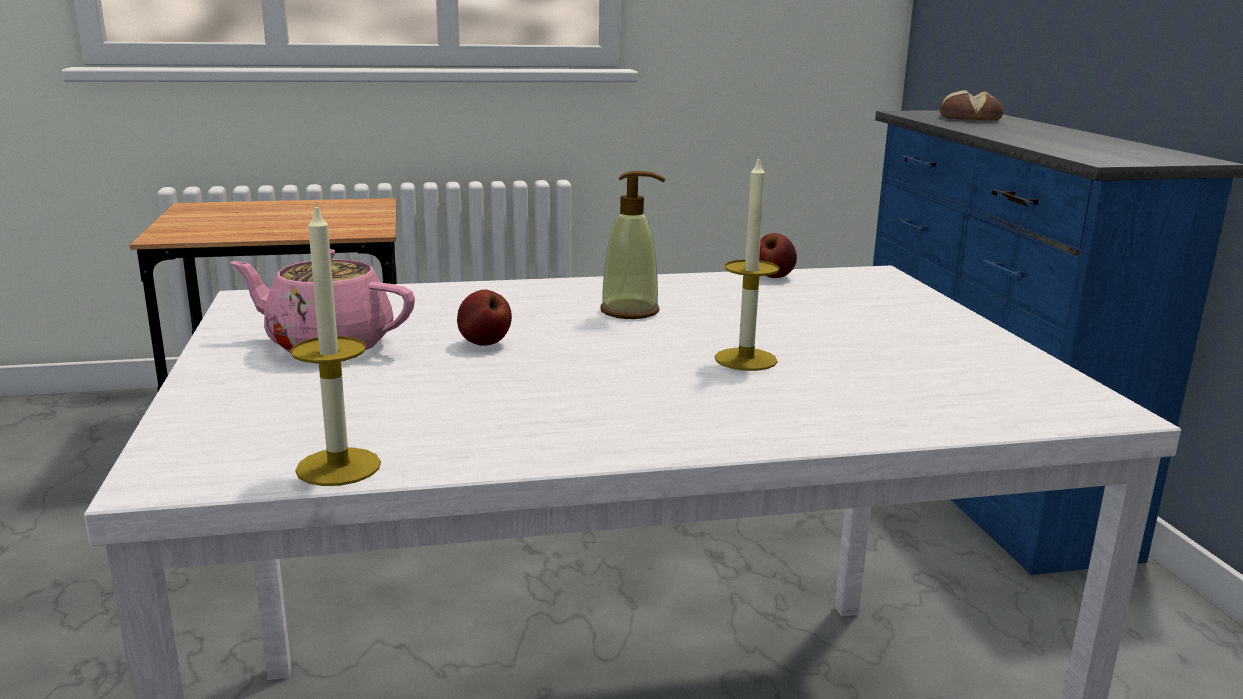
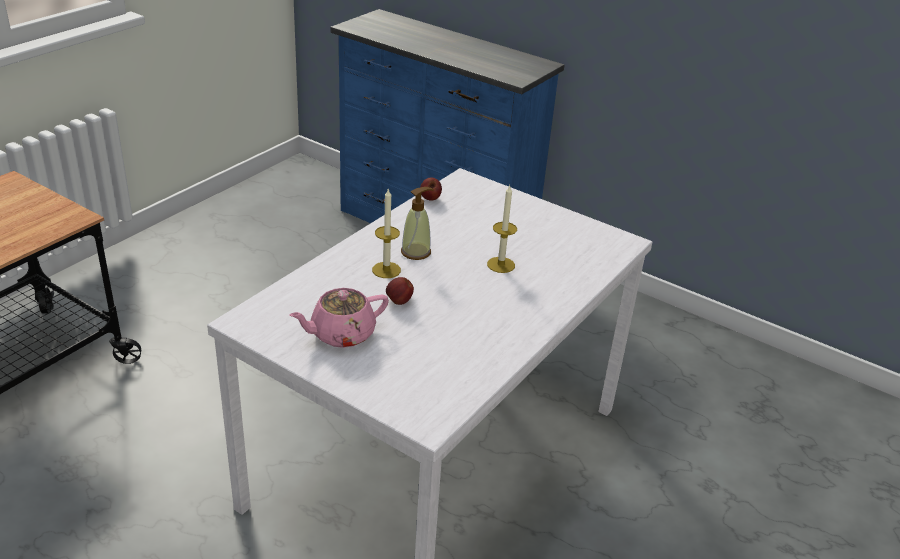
camera: 45 degrees left, 15 degrees up
candle [290,202,381,486] -> candle moved to [372,188,401,278]
bread [940,90,1003,121] -> none

